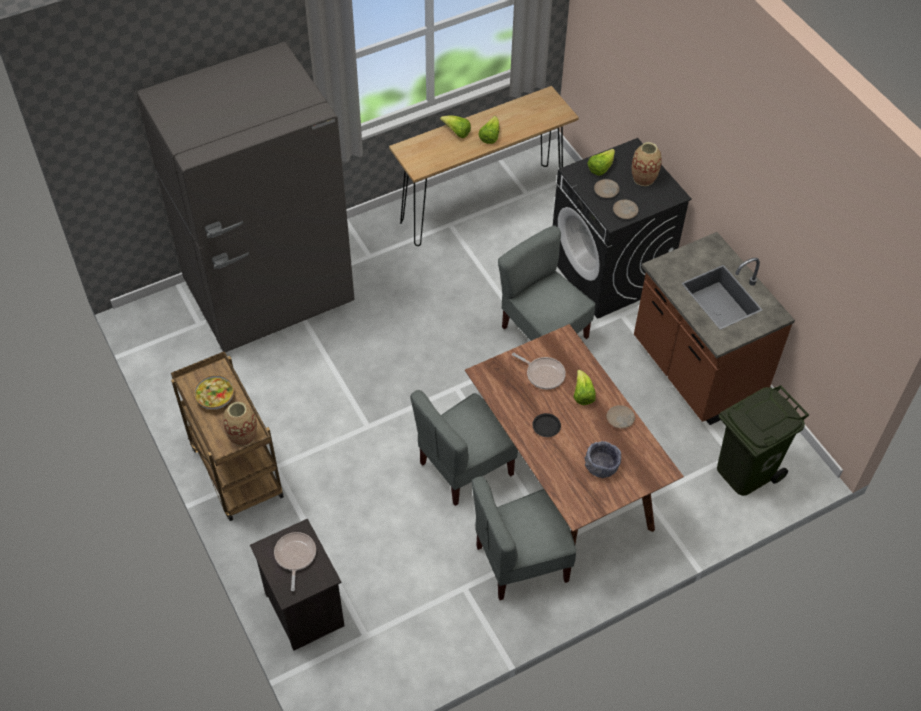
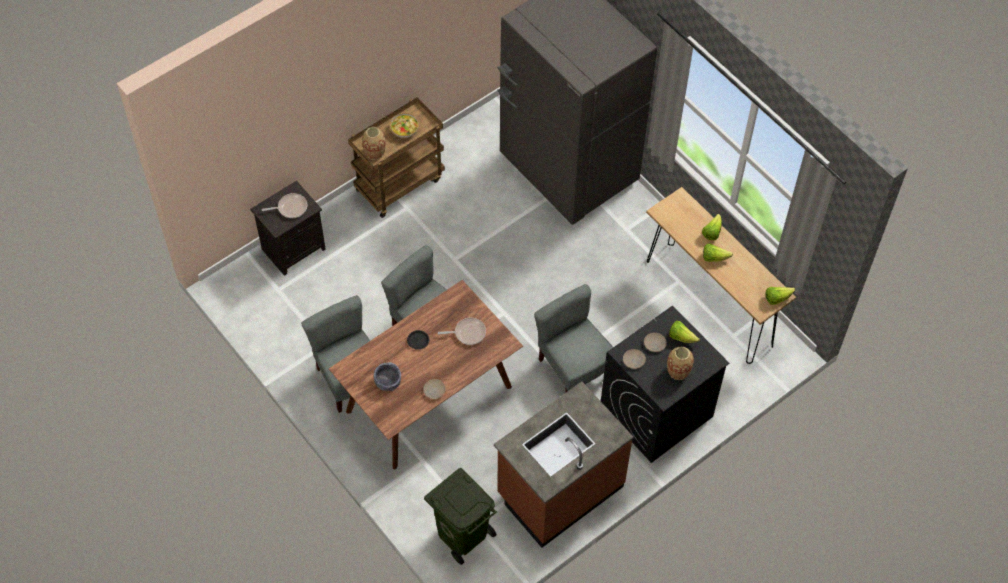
camera: 80 degrees right, 5 degrees up
grey chair [498,225,595,341] -> grey chair turned 75 degrees counterclockwise [534,284,613,393]
frying pan [512,353,566,389] -> frying pan turned 120 degrees counterclockwise [438,317,486,345]
lettuce [574,370,595,405] -> lettuce moved to [766,287,795,305]

